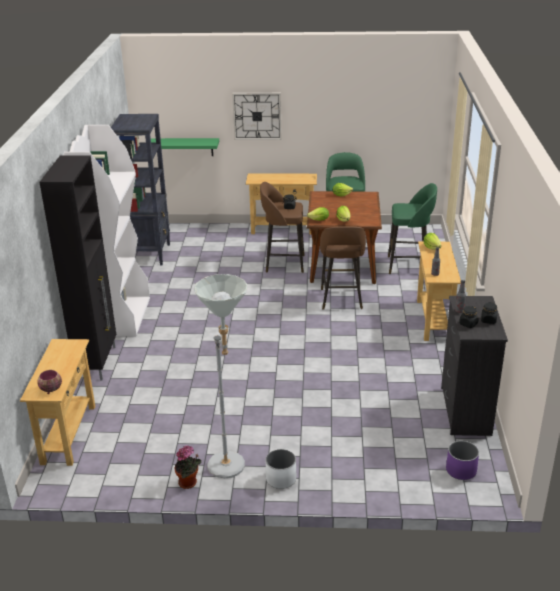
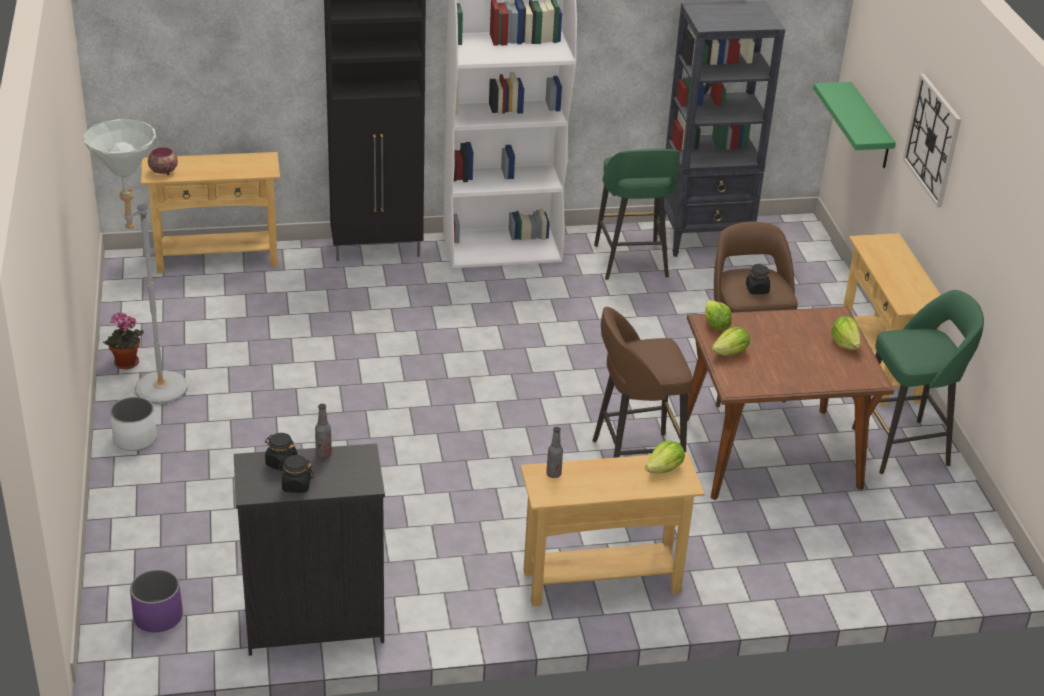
camera: 75 degrees right, 5 degrees up
green stool [388,183,437,274] -> green stool moved to [594,149,680,280]

